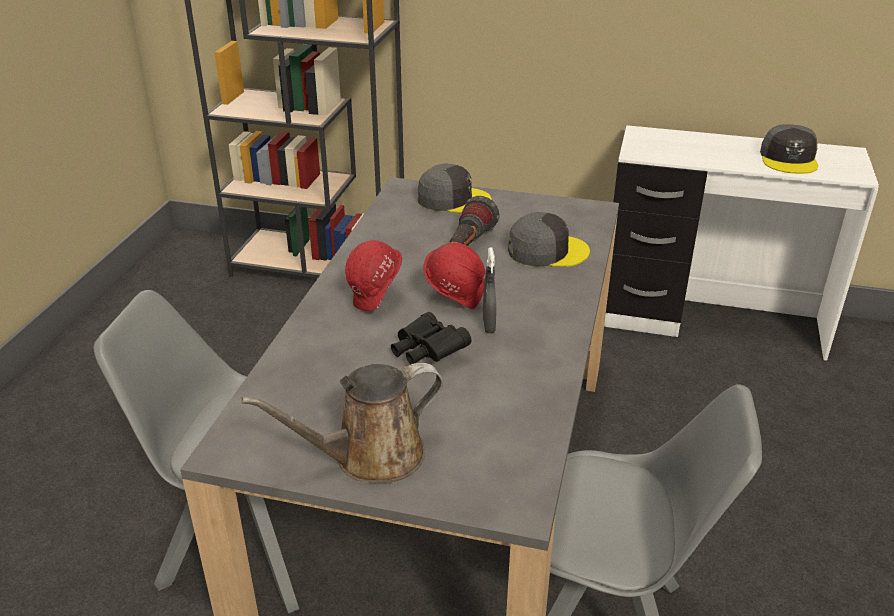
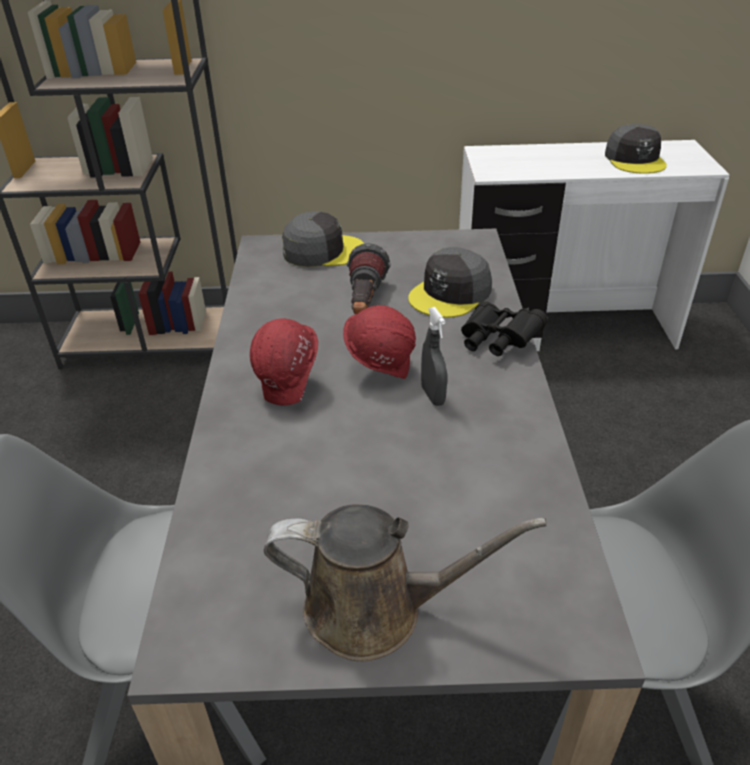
camera: 15 degrees left, 5 degrees up
brown watering can [241,363,443,482] -> brown watering can turned 135 degrees counterclockwise [264,504,547,661]
black binoculars [391,312,471,364] -> black binoculars moved to [461,301,548,356]
grey cap [508,212,590,267] -> grey cap turned 150 degrees clockwise [408,247,492,318]

